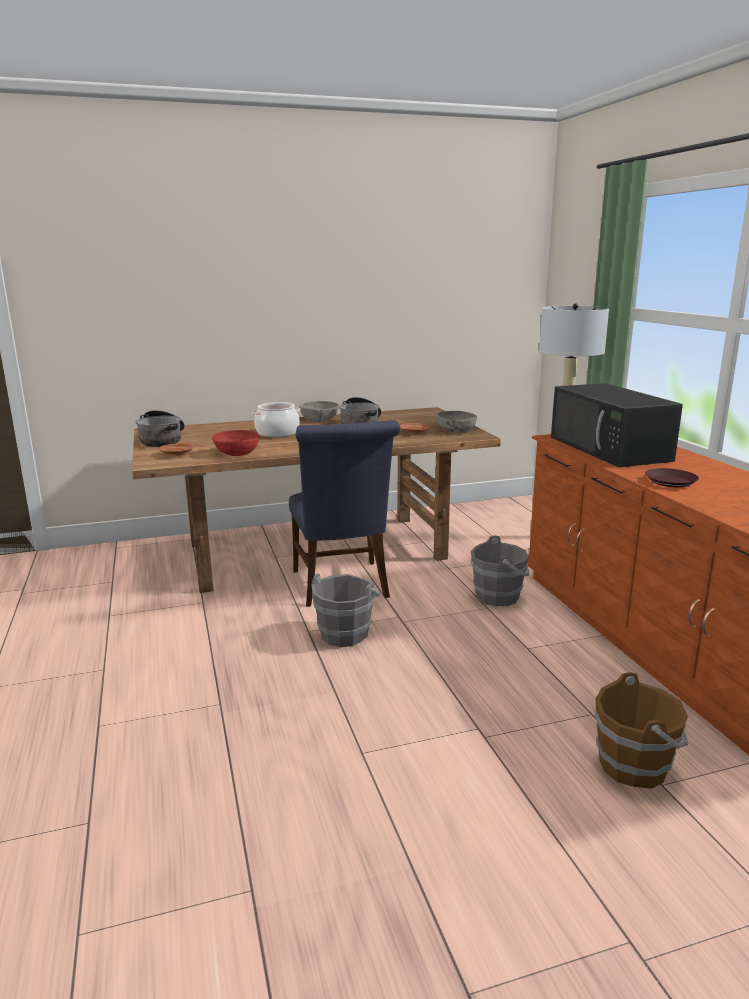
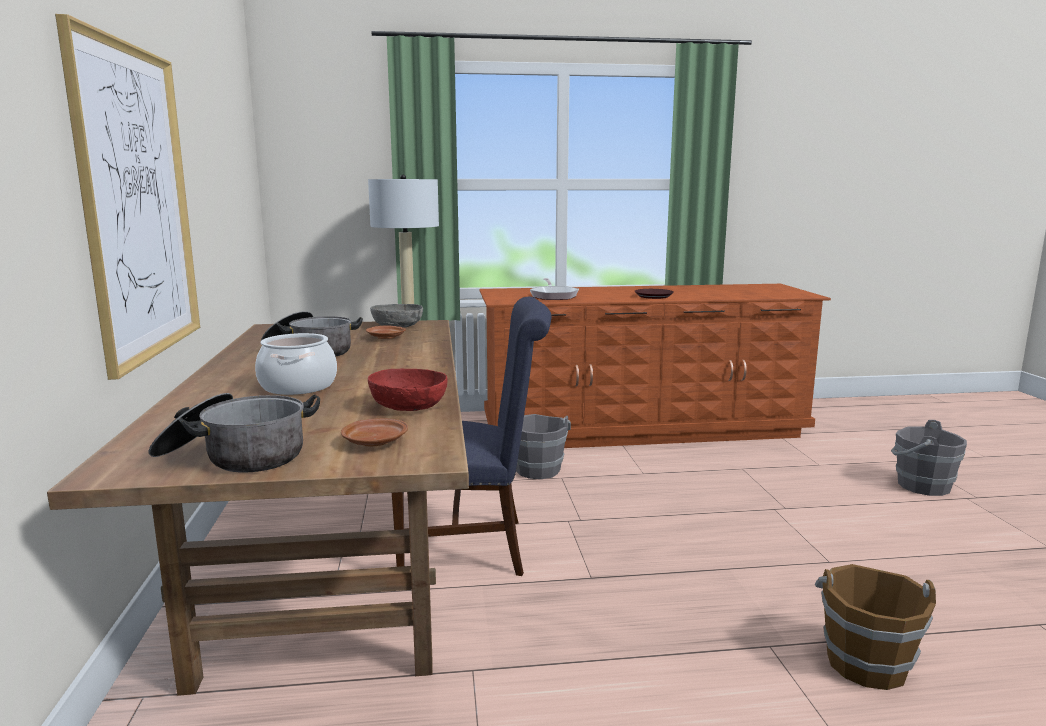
camera: 80 degrees left, 5 degrees down
grey bowl [299,401,339,422] -> none
grey bucket [312,574,380,647] -> grey bucket moved to [891,420,967,496]
black microwave [551,383,683,467] -> frying pan [530,278,579,300]
brown bucket [595,672,688,789] -> brown bucket moved to [815,564,936,690]
none -> picture [55,14,200,380]

